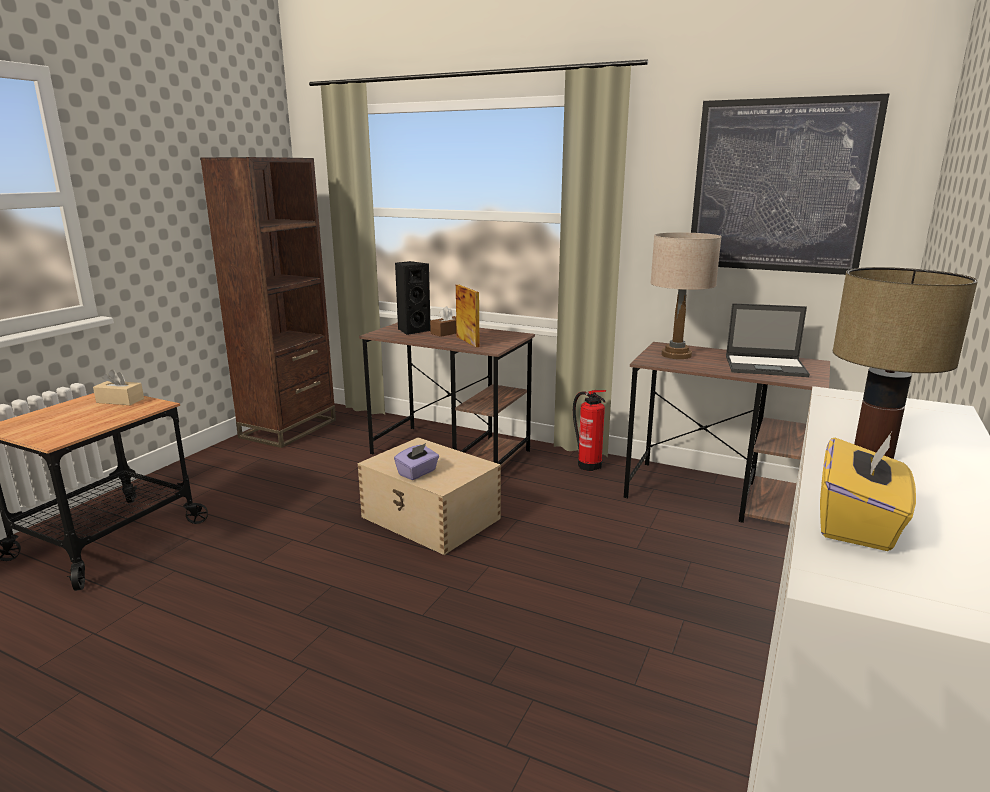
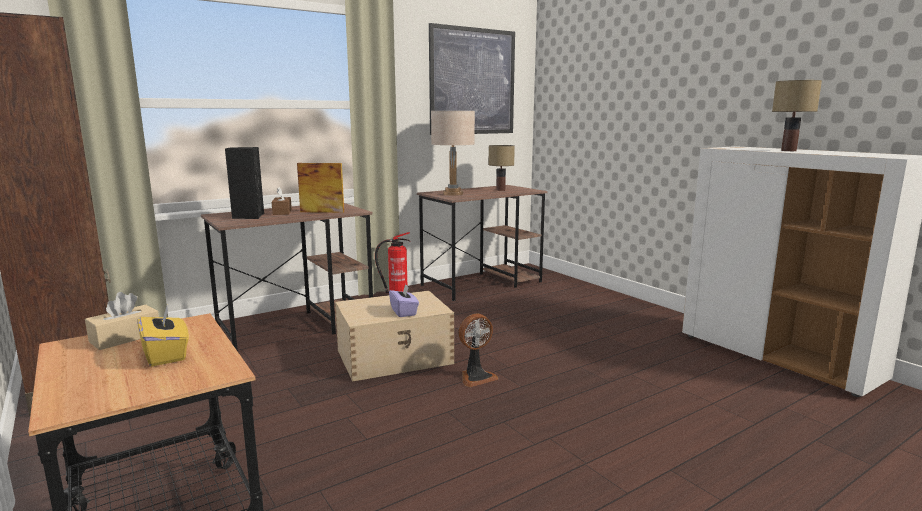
camera: 60 degrees left, 5 degrees down
laptop [726,303,810,377] -> table lamp [489,145,515,191]
yellow tissue box [820,430,916,551] -> yellow tissue box moved to [137,303,189,366]
none -> fan [459,313,498,387]

